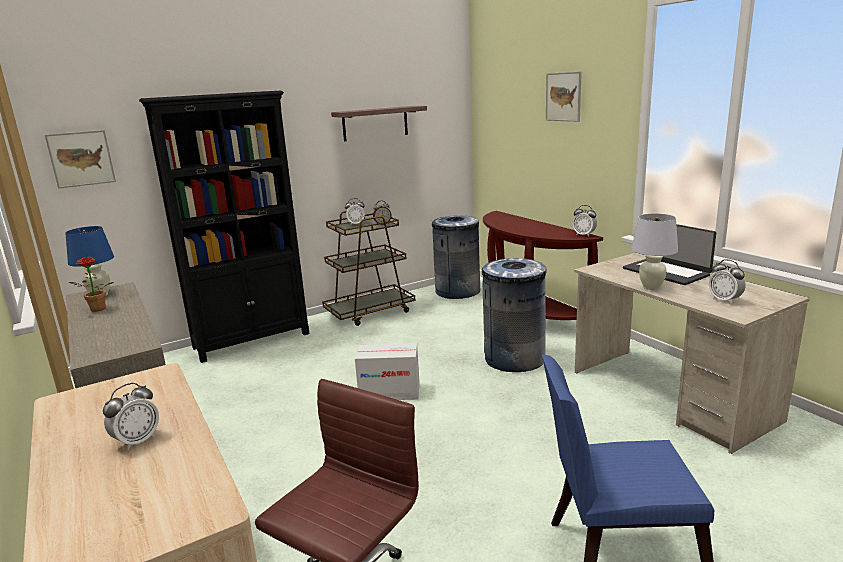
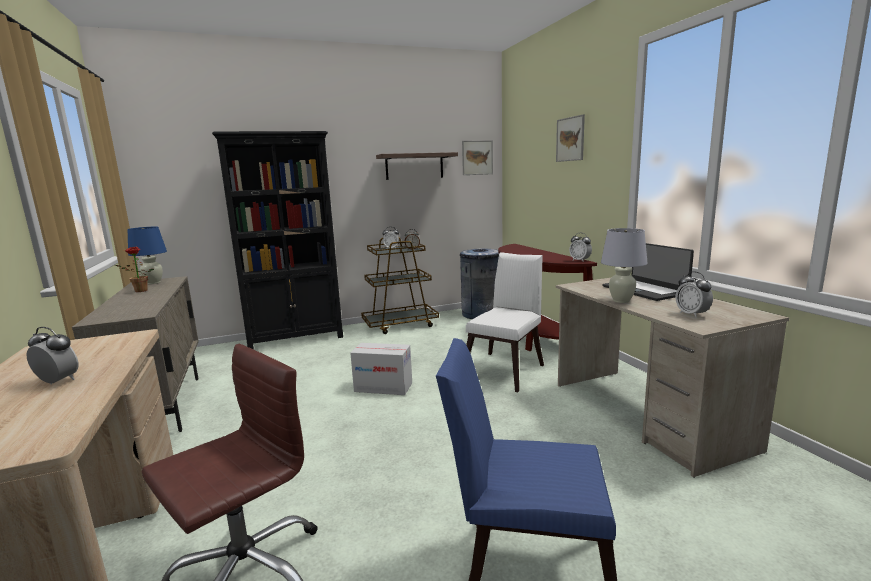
camera: 10 degrees right, 5 degrees down
picture [45,130,116,189] -> picture moved to [462,140,493,175]
alarm clock [103,383,159,451] -> alarm clock turned 120 degrees counterclockwise [26,327,79,385]
grey trash can [482,258,547,372] -> white chair [466,252,544,392]

